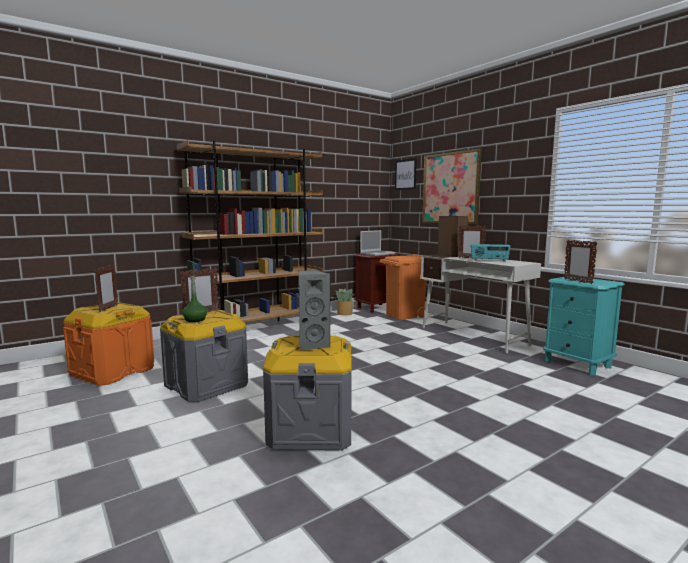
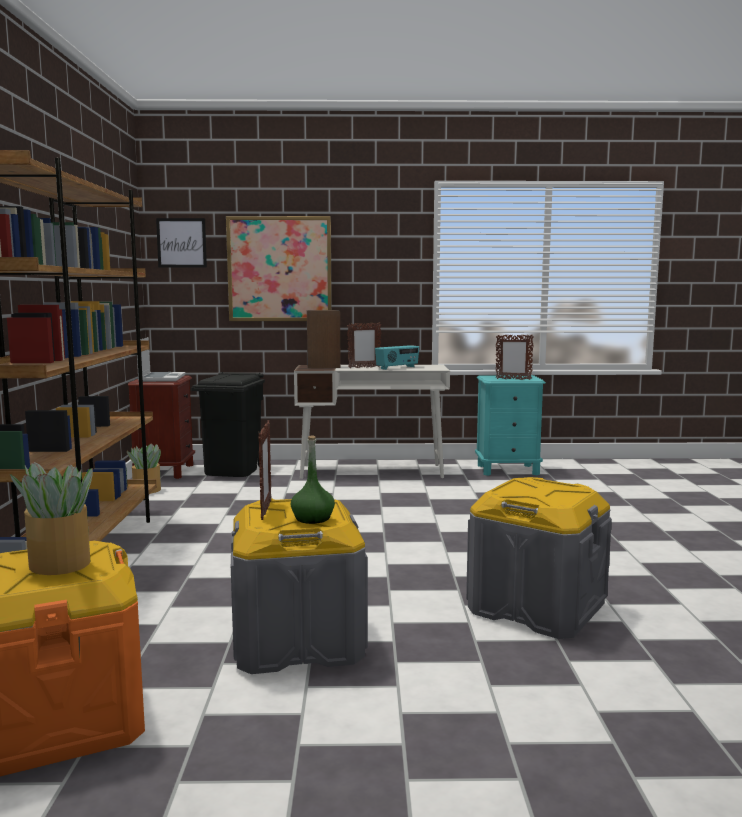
camera: 55 degrees left, 0 degrees up
picture frame [94,264,118,312] -> potted plant [10,462,93,575]
grey speaker [299,270,331,350] -> none
orange trash can [379,254,427,320] -> black trash can [191,372,265,477]

